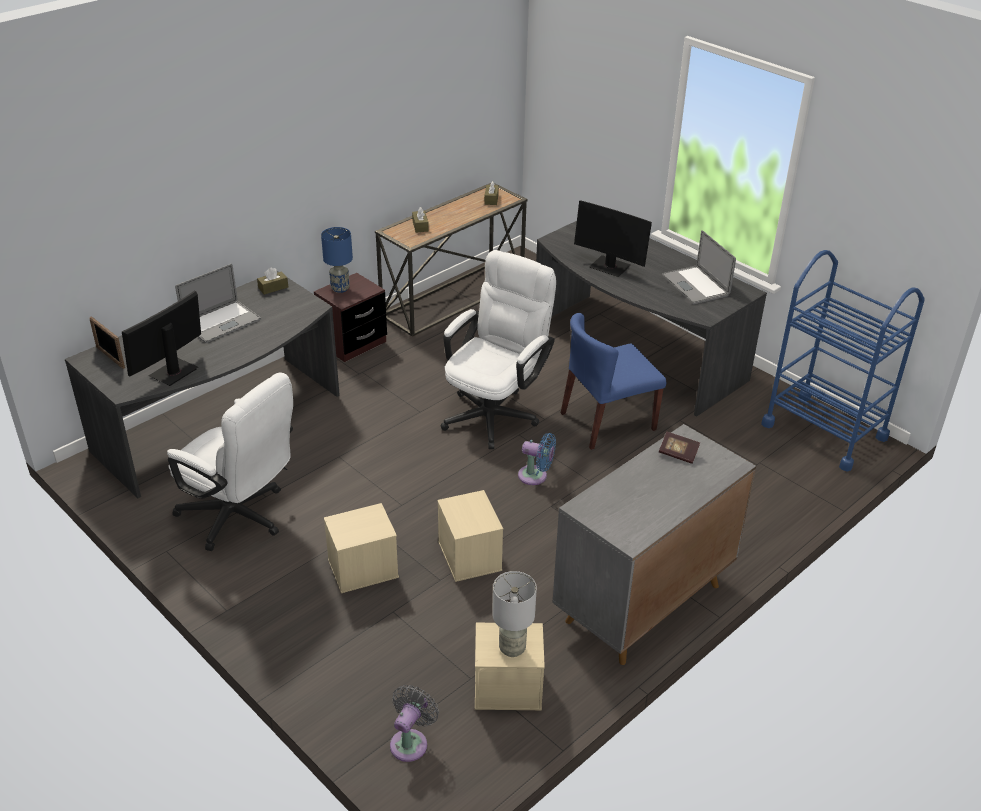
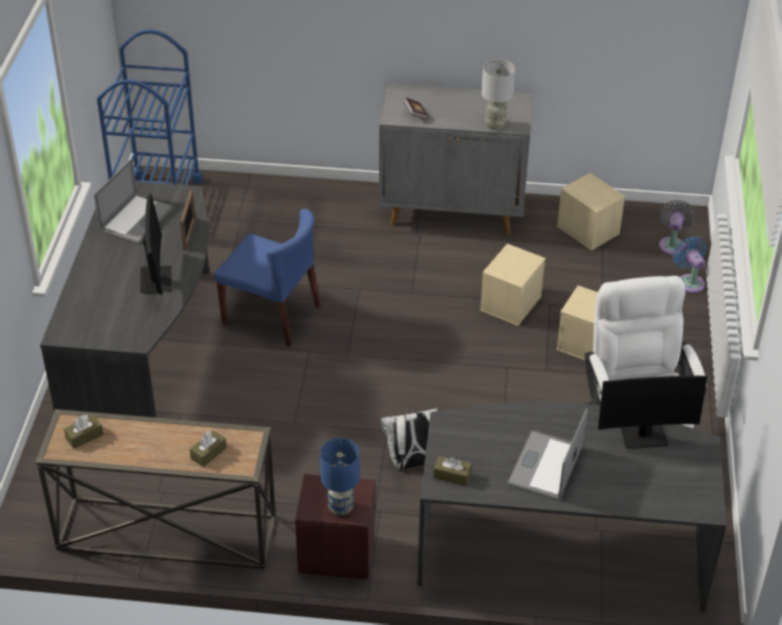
camera: 130 degrees left, 5 degrees up
picture frame [89,316,125,369] -> picture frame moved to [180,190,196,250]
laptop [175,263,261,343] -> laptop turned 75 degrees counterclockwise [507,409,588,500]
grey fan [390,685,439,762] -> grey fan turned 120 degrees clockwise [659,199,696,255]
white office chair [441,250,556,449] -> none
grey table lamp [492,571,537,657] -> grey table lamp moved to [482,59,515,130]
blue fan [518,433,556,485] -> blue fan moved to [673,236,707,293]
none -> white backpack [380,408,438,471]

